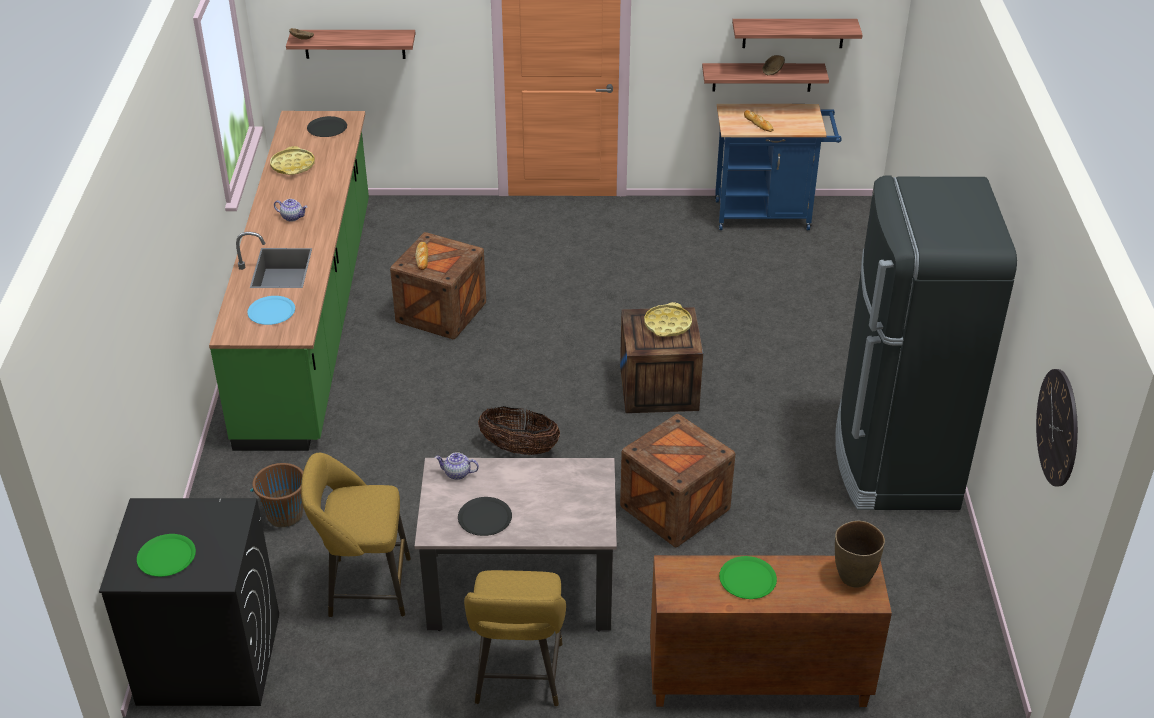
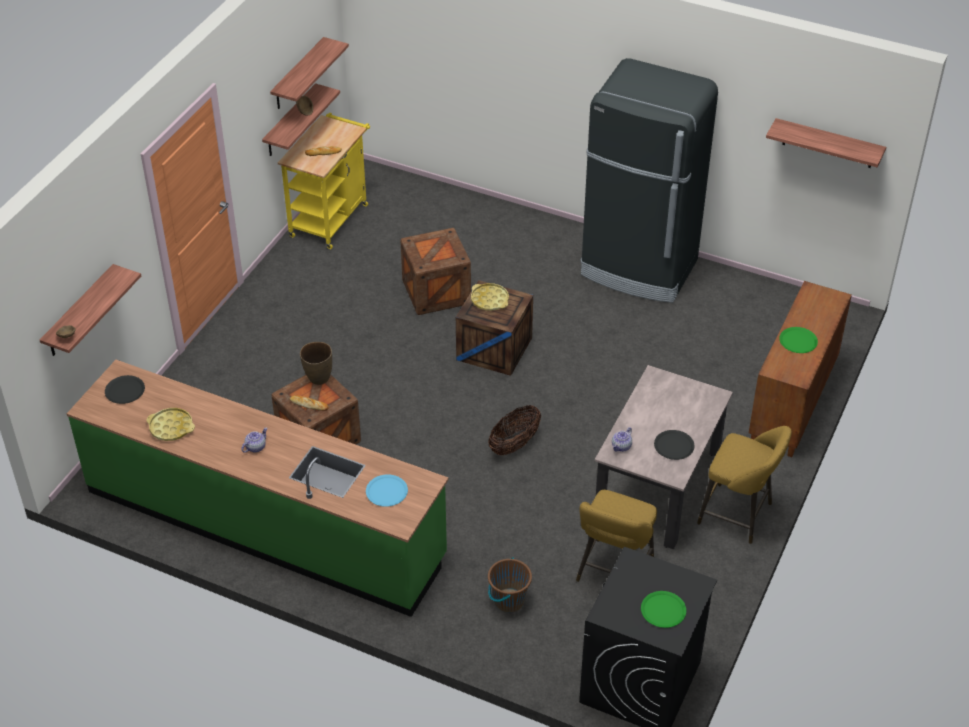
camera: 65 degrees left, 5 degrees up
crate [620,414,735,547] -> crate moved to [401,228,471,315]
blue cart [715,104,842,230] -> yellow cart [278,113,370,249]
brown vase [835,521,885,588] -> brown vase moved to [300,342,332,385]
wall clock [1036,369,1078,486] -> shelf [766,118,886,168]

